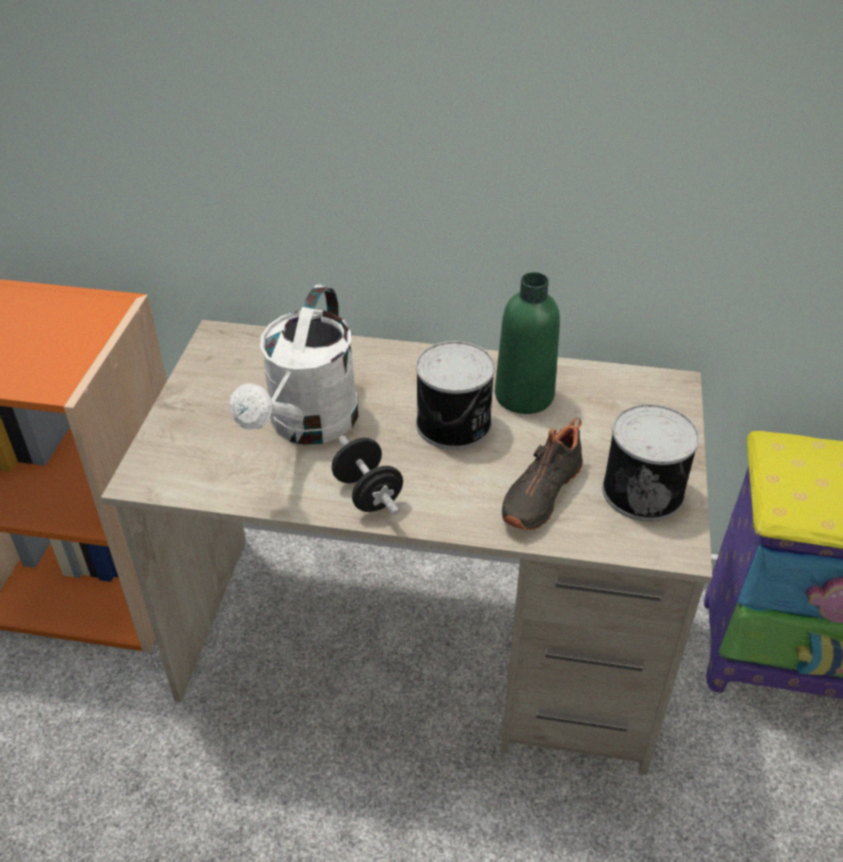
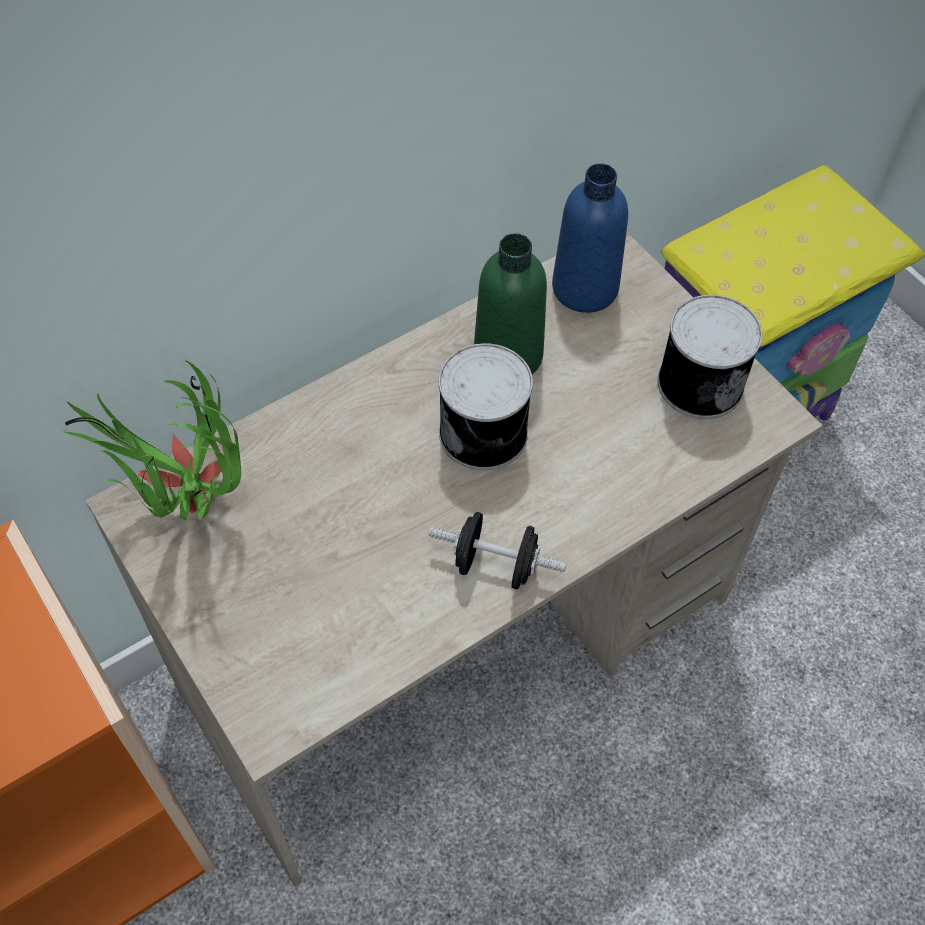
camera: 45 degrees left, 15 degrees up
white watering can [229,284,359,445] -> none
black shoe [502,418,583,530] -> none
none -> potted plant [63,360,241,521]
none -> blue bottle [552,163,628,313]

